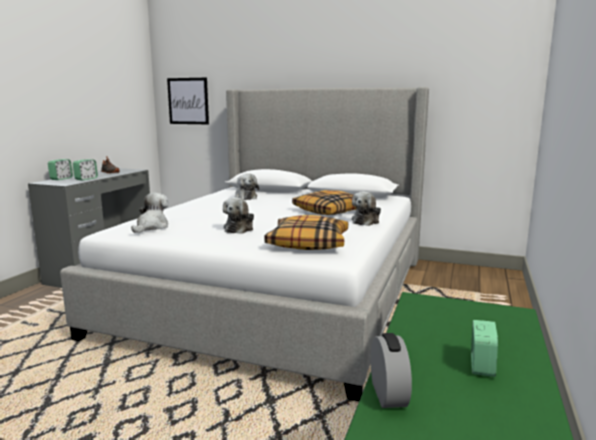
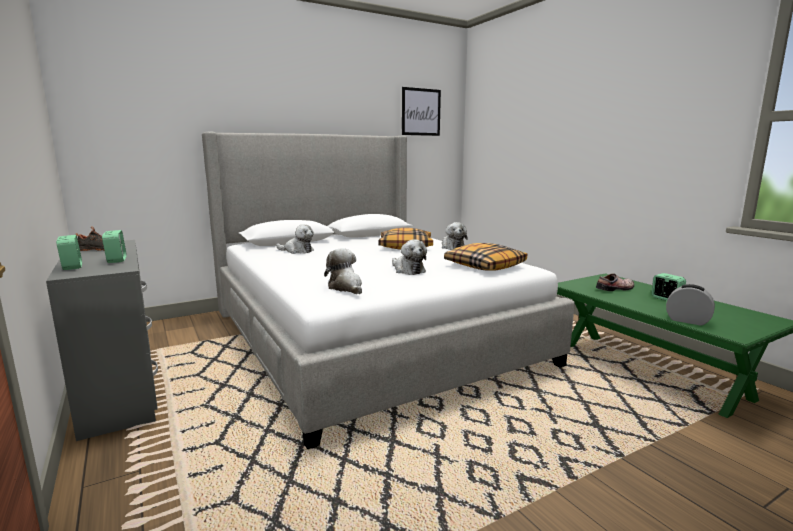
camera: 50 degrees left, 0 degrees up
picture [167,78,209,124] -> picture moved to [402,87,441,136]
none -> shoe [596,273,634,291]

